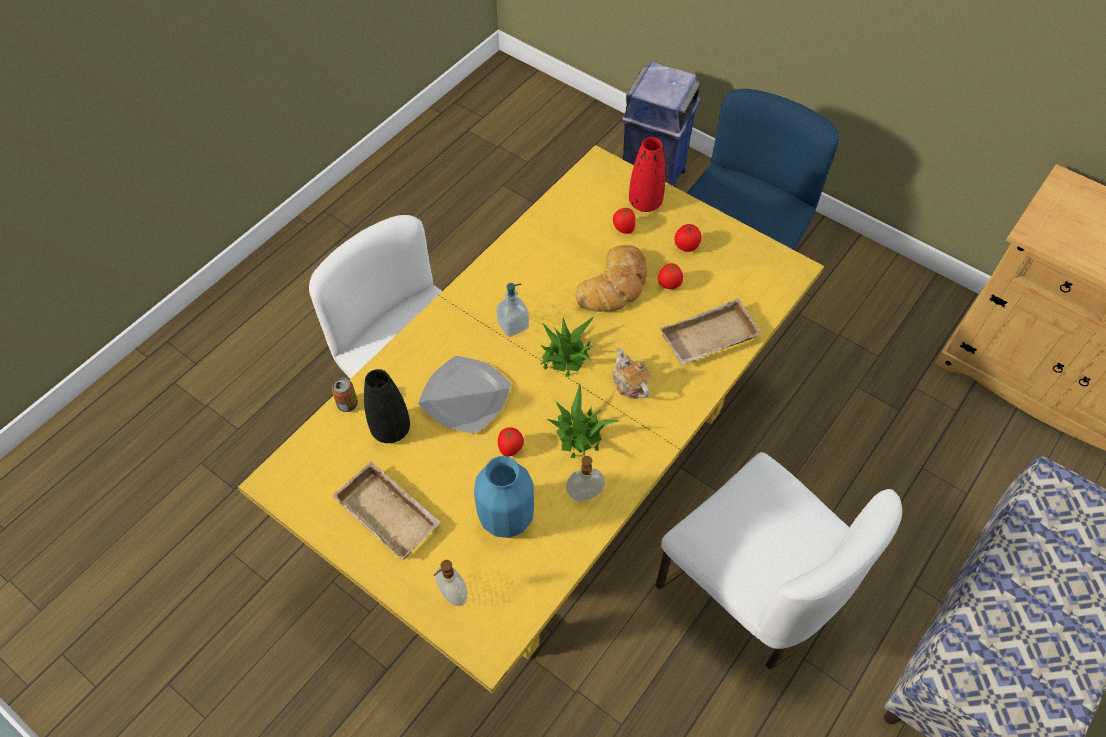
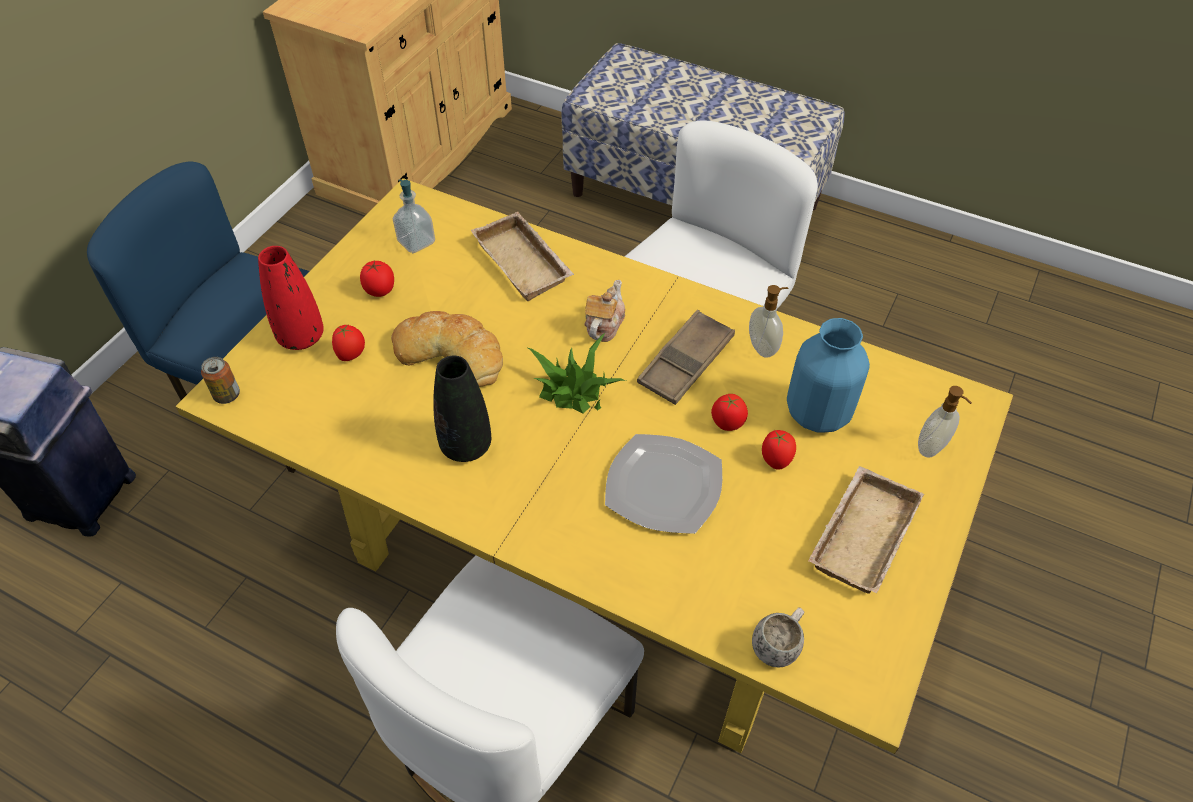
camera: 100 degrees left, 5 degrees down
can [332,378,358,412] -> can moved to [201,357,240,404]
black vase [364,369,410,443] -> black vase moved to [433,355,491,462]
soap dispenser [496,283,529,337] -> soap dispenser moved to [393,179,435,253]
potted plant [546,383,619,458] -> brown tray [637,310,735,405]
teapot [612,347,651,399] -> teapot turned 150 degrees clockwise [584,280,625,342]
tomato [658,263,683,289] -> tomato moved to [762,430,796,470]
none -> white mug [752,607,805,667]

